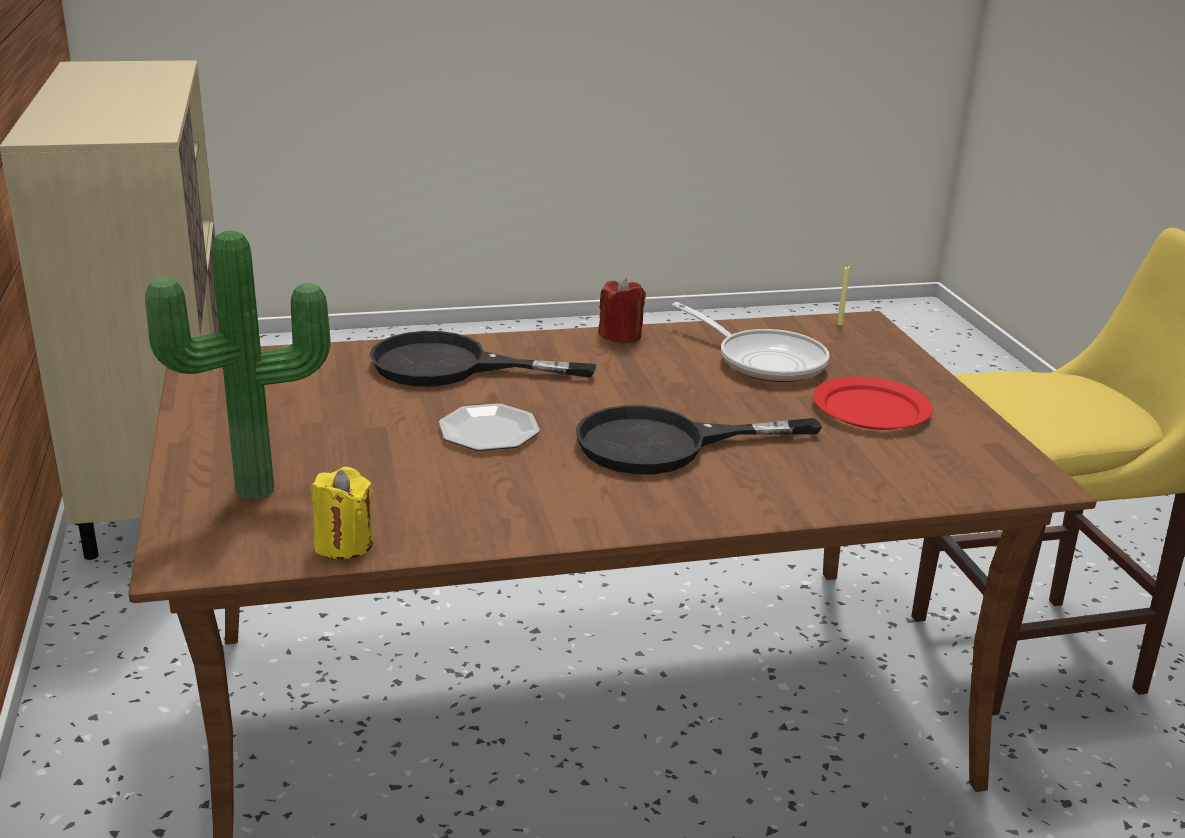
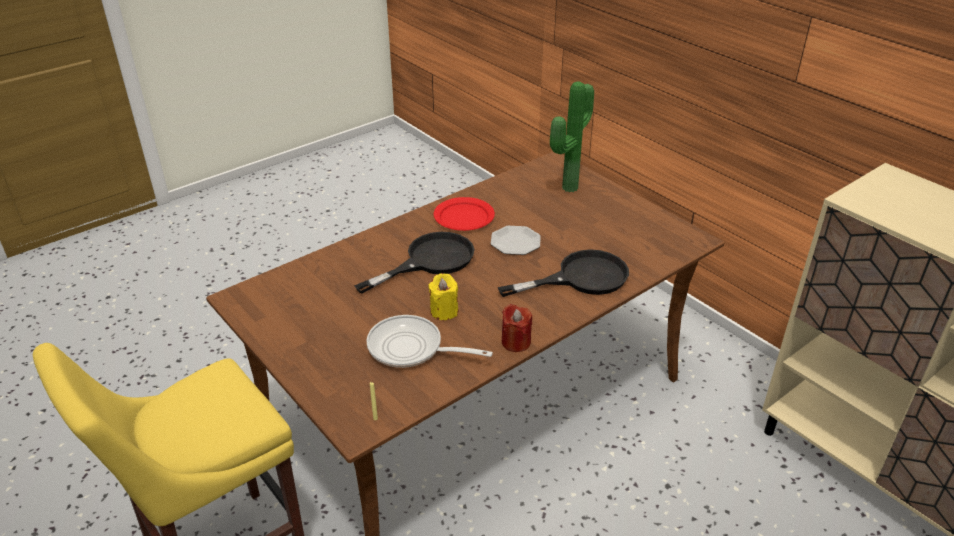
camera: 155 degrees right, 10 degrees up
yellow candle [310,467,373,559] -> yellow candle moved to [428,273,458,320]
red plate [813,377,933,430] -> red plate moved to [434,197,495,231]

